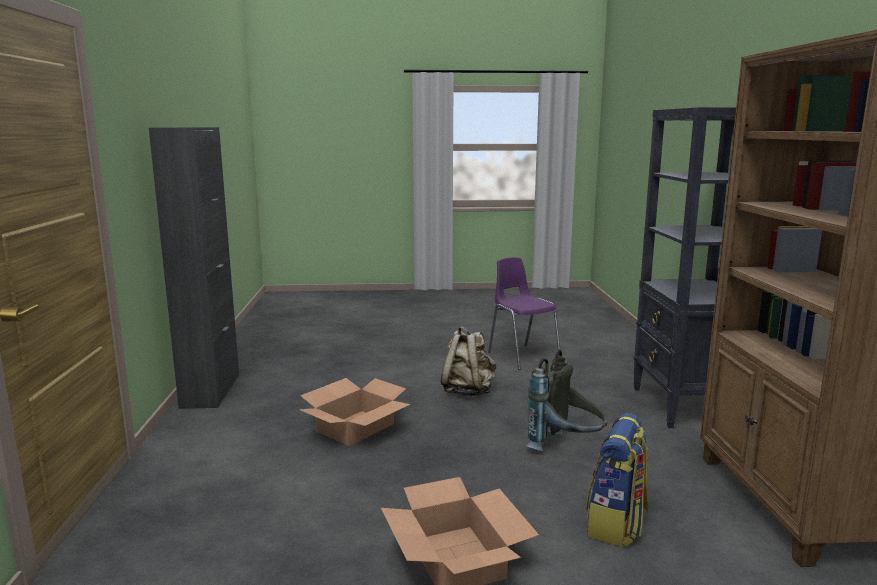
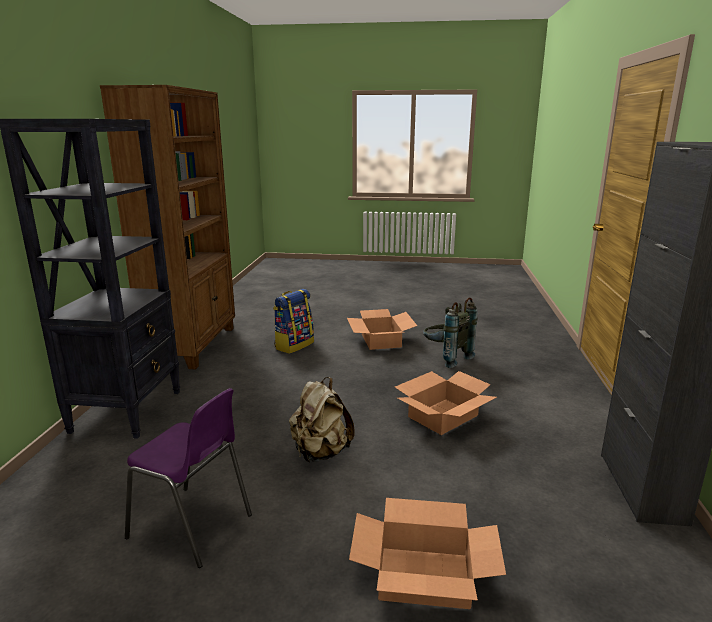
camera: 170 degrees left, 5 degrees up
purple chair [488,257,561,370] -> purple chair turned 45 degrees counterclockwise [125,388,252,568]
grey backpack [526,350,607,451] -> grey backpack moved to [423,297,477,368]
none -> cardboard box [349,498,506,609]

